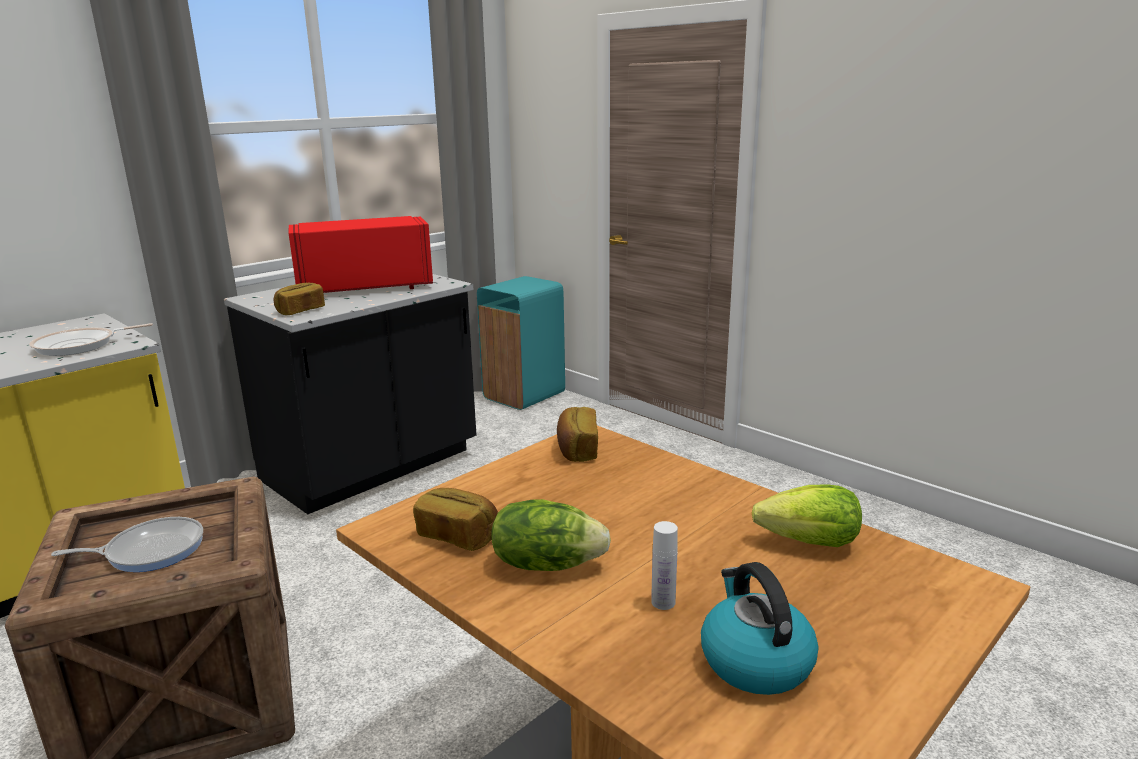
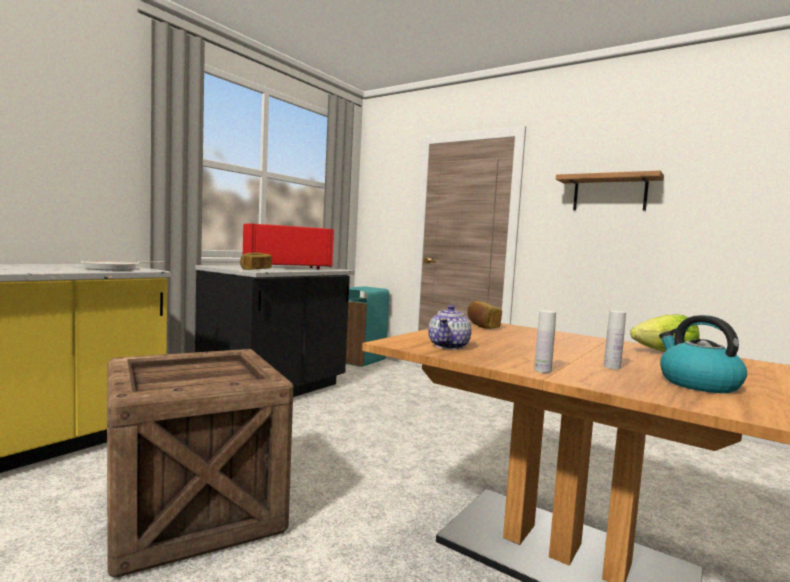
camera: 10 degrees left, 15 degrees down
frying pan [51,517,203,572] -> none
bread [413,488,498,551] -> teapot [428,305,472,350]
lettuce [491,499,611,571] -> none
none -> white bottle [534,310,556,373]
none -> shelf [556,170,664,211]

